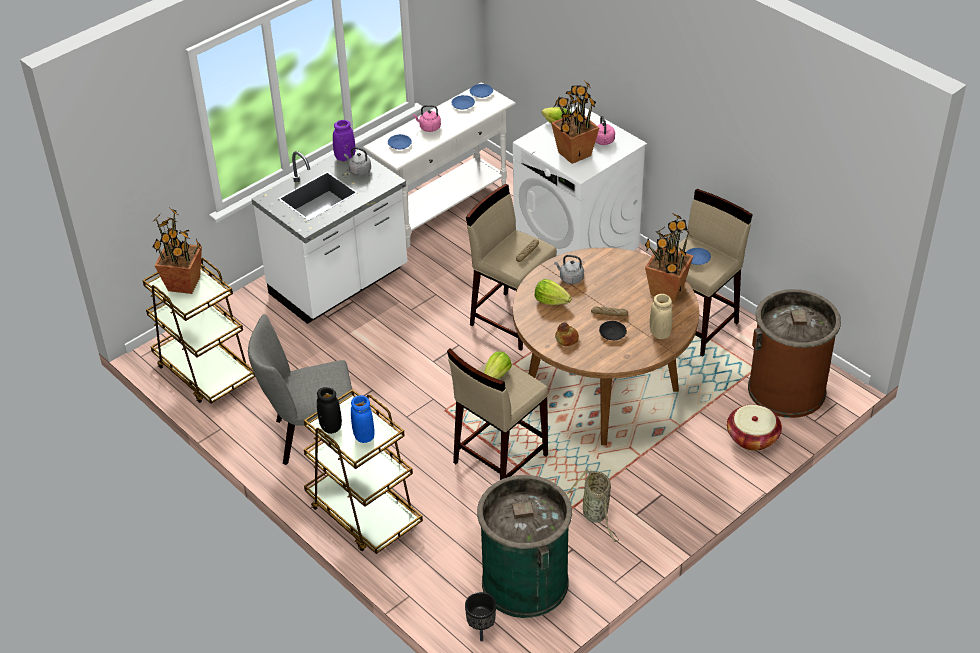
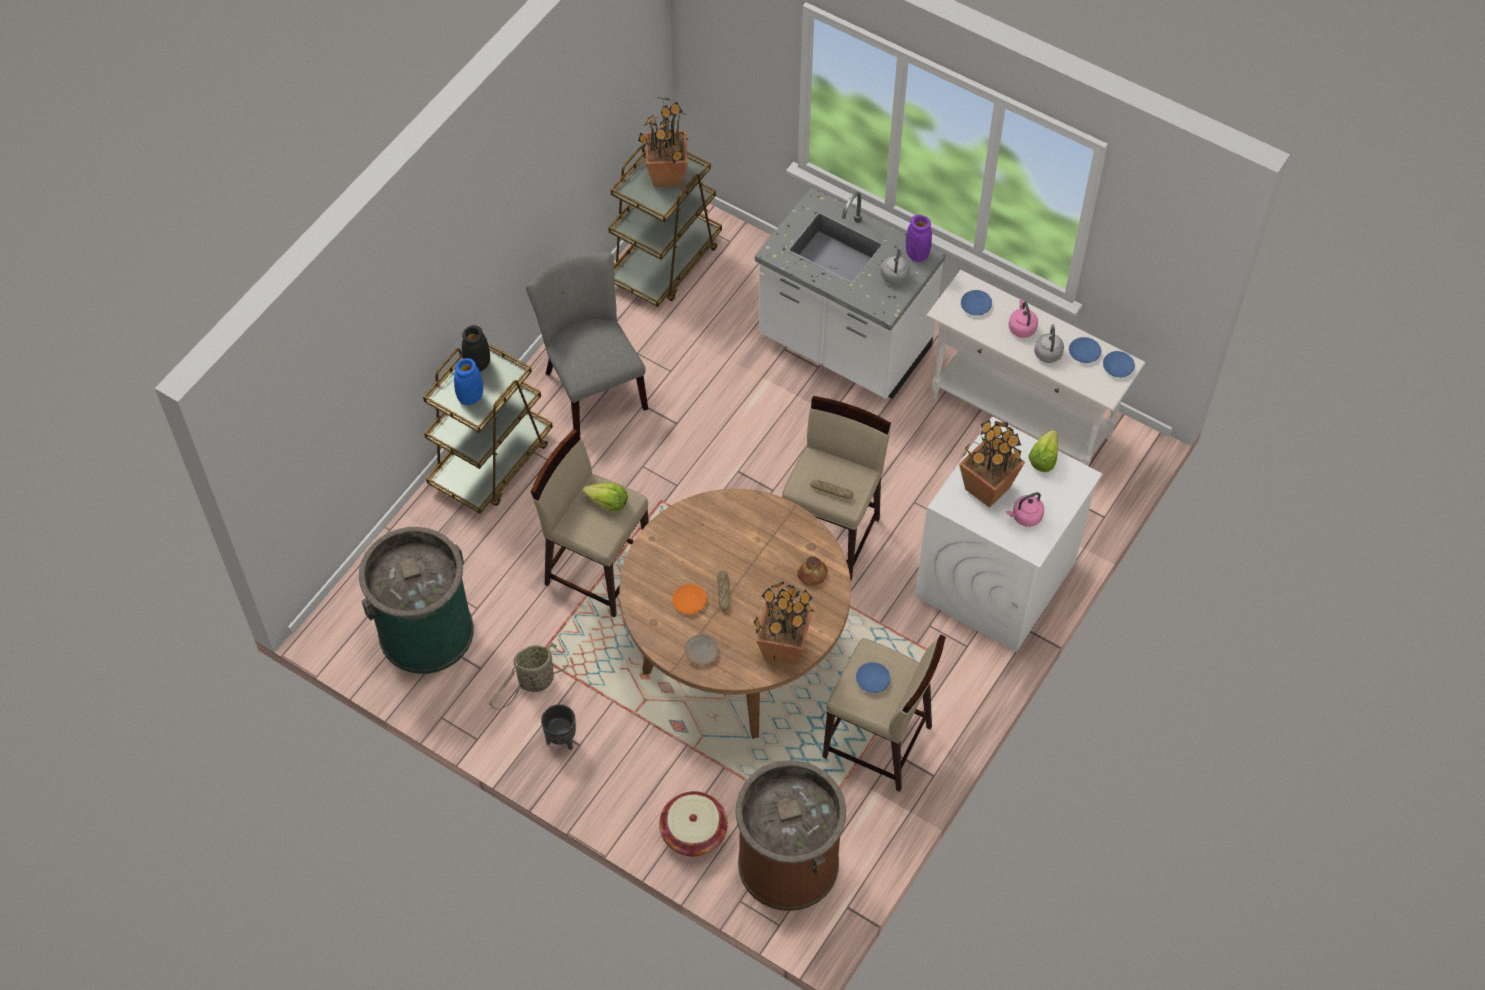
camera: 75 degrees right, 15 degrees up
black planter [465,592,496,641] -> black planter moved to [541,704,576,750]
lettuce [535,279,572,305] -> none
grey kettle [554,255,584,284] -> grey kettle moved to [1034,324,1064,363]
bread [555,323,579,346] -> bread moved to [797,556,827,586]
black plate [599,321,627,340] -> orange plate [673,584,707,614]
beige vase [650,294,673,339] -> beige plate [685,634,719,665]

